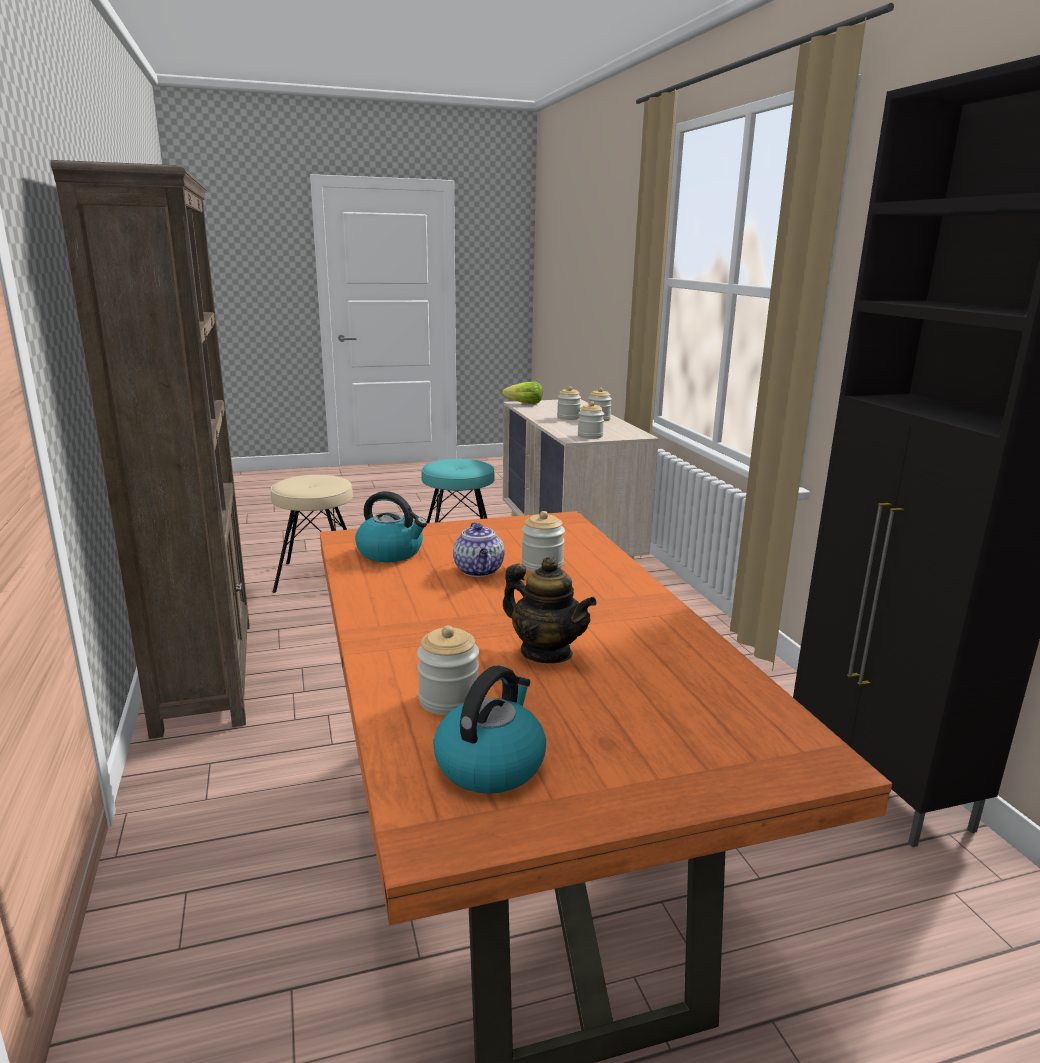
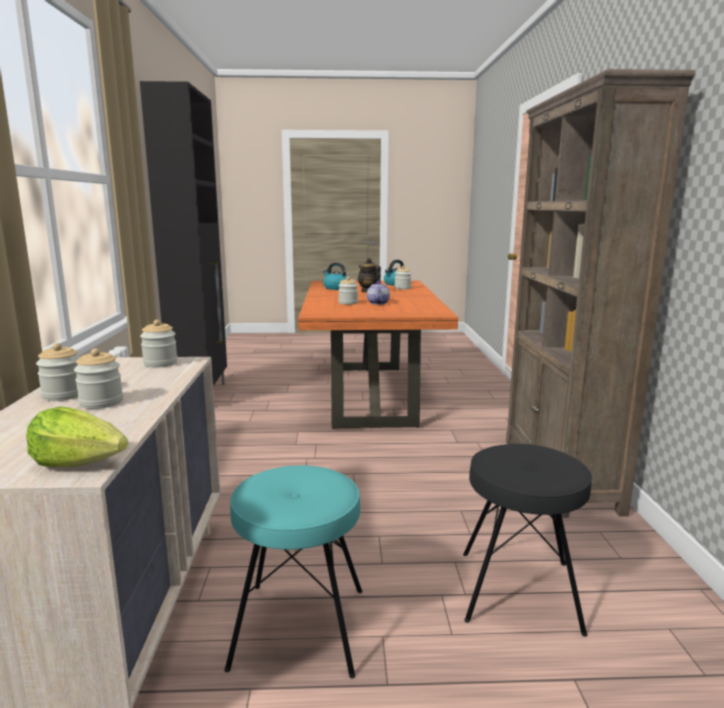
camera: 165 degrees left, 5 degrees down
beige stool [270,475,353,593] -> black stool [463,444,592,637]
kettle [355,491,427,562] -> kettle moved to [323,262,348,290]

